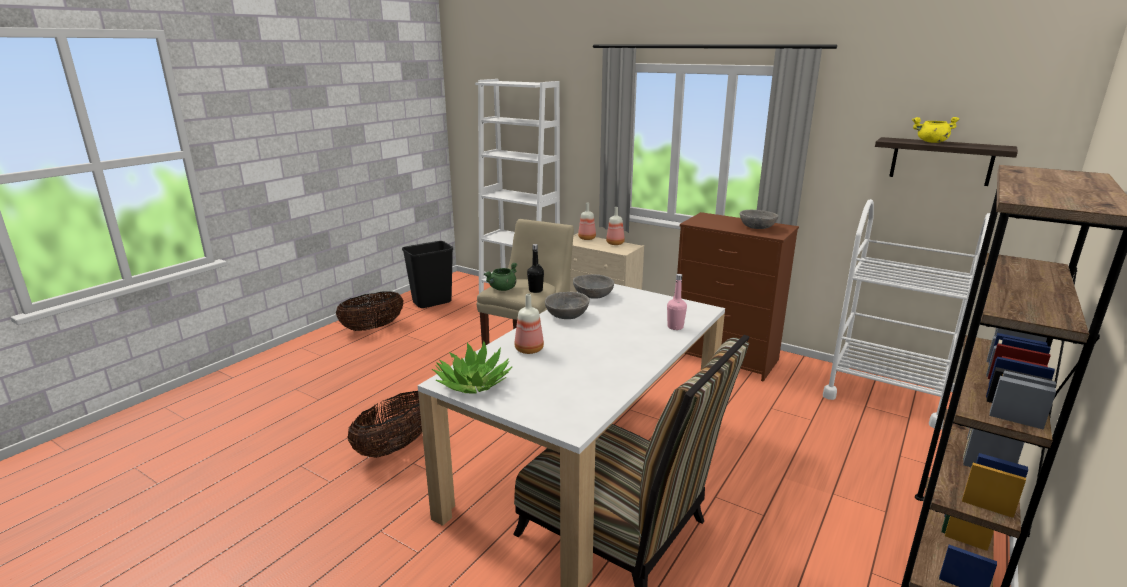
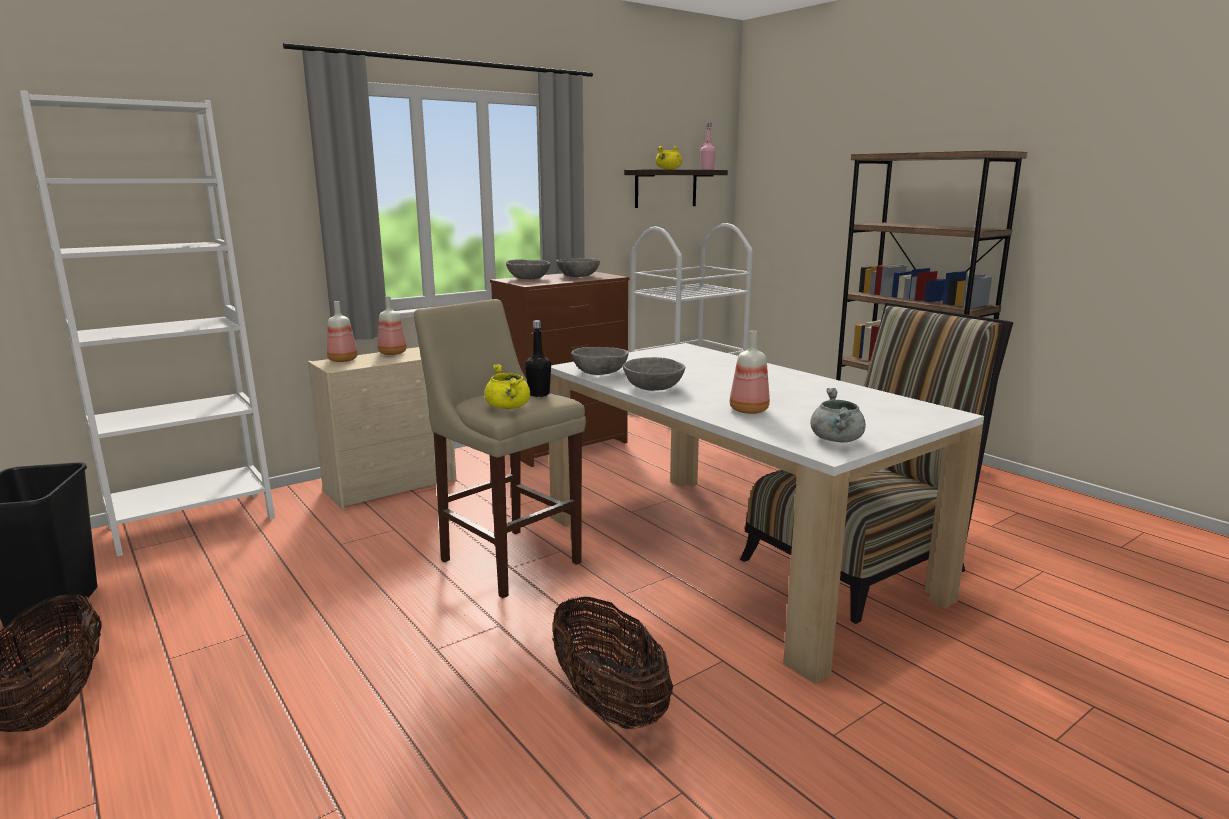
camera: 70 degrees left, 5 degrees down
potted plant [432,341,513,394] -> grey cooking pot [810,388,866,442]
green cooking pot [484,263,517,291] -> yellow cooking pot [484,364,530,409]
pink bottle [667,274,687,330] -> pink bottle moved to [700,123,716,170]
none -> grey bowl [506,259,550,279]

